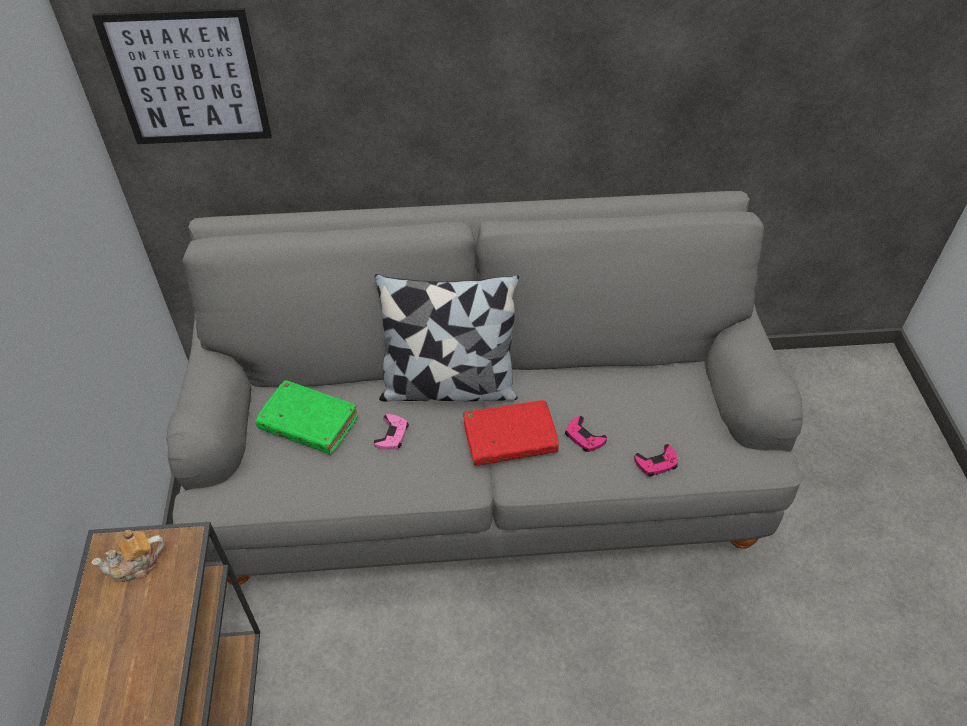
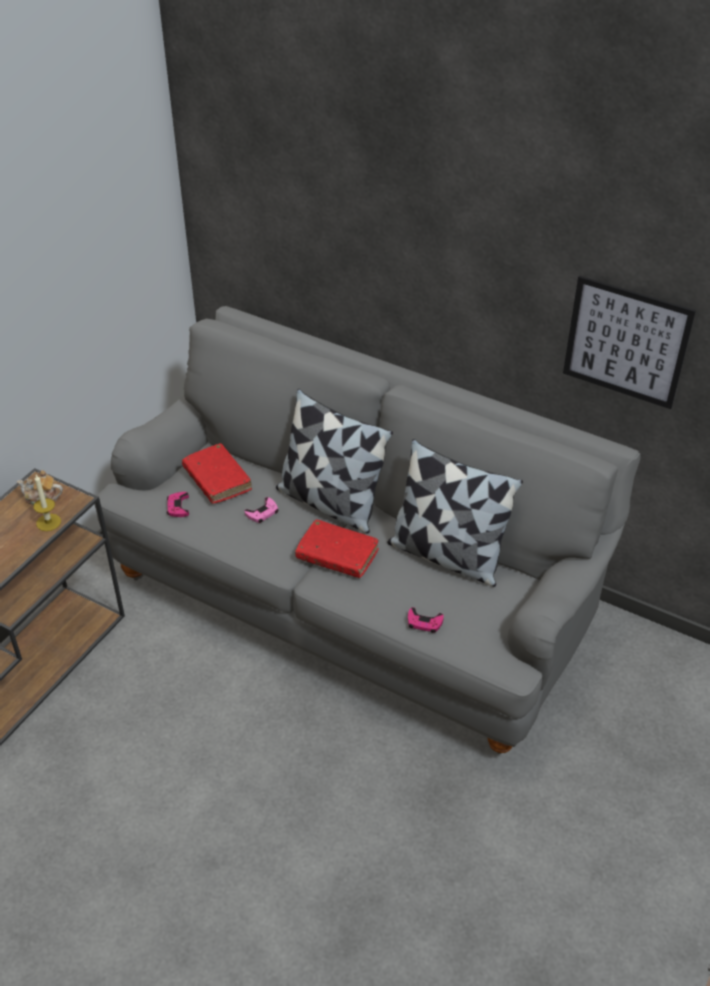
camera: 35 degrees right, 5 degrees down
picture [92,8,272,144] -> picture moved to [563,276,696,409]
green book [255,380,358,454] -> red book [182,443,252,504]
pink game controller [565,416,607,452] -> pink game controller moved to [167,492,189,517]
none -> candle [34,475,61,531]
none -> pillow [387,439,523,587]

